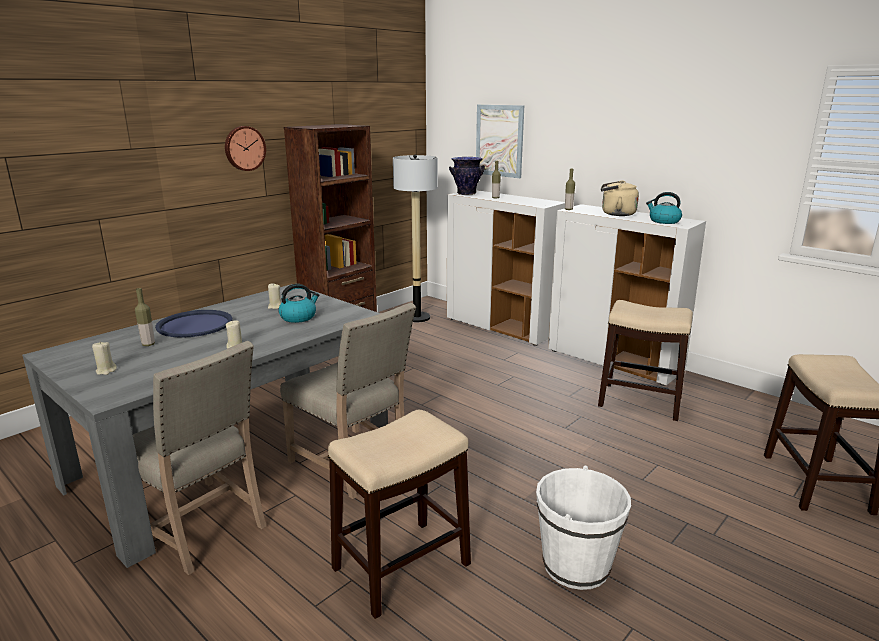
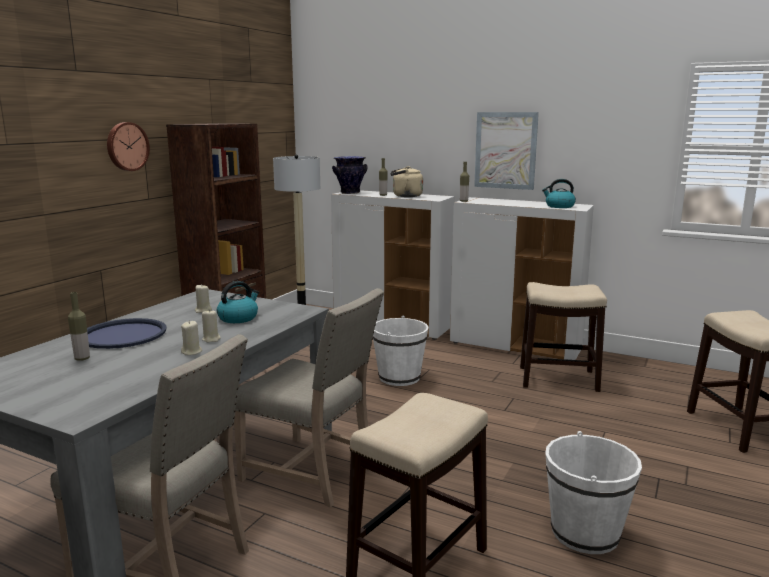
camera: 15 degrees left, 5 degrees down
beige candle [92,341,117,375] -> beige candle moved to [202,309,221,342]
picture [476,105,524,178] -> picture moved to [474,112,539,190]
beige kettle [601,180,639,216] -> beige kettle moved to [391,166,423,197]
none -> white bucket [373,316,429,386]

